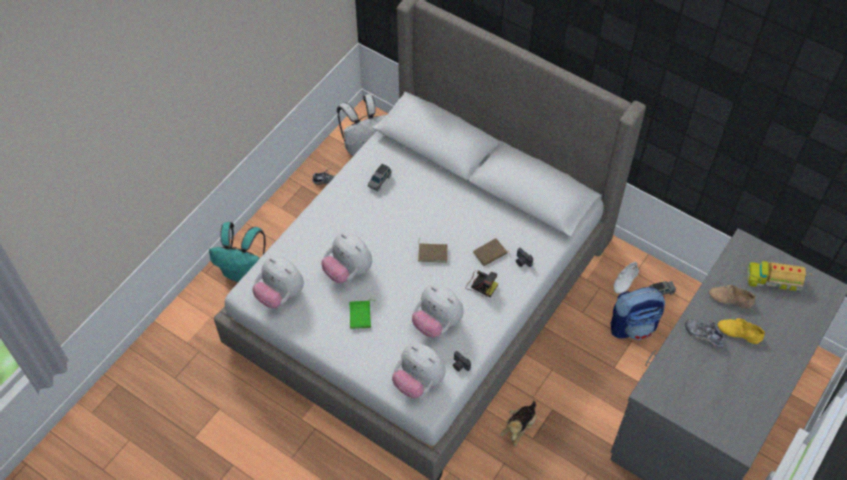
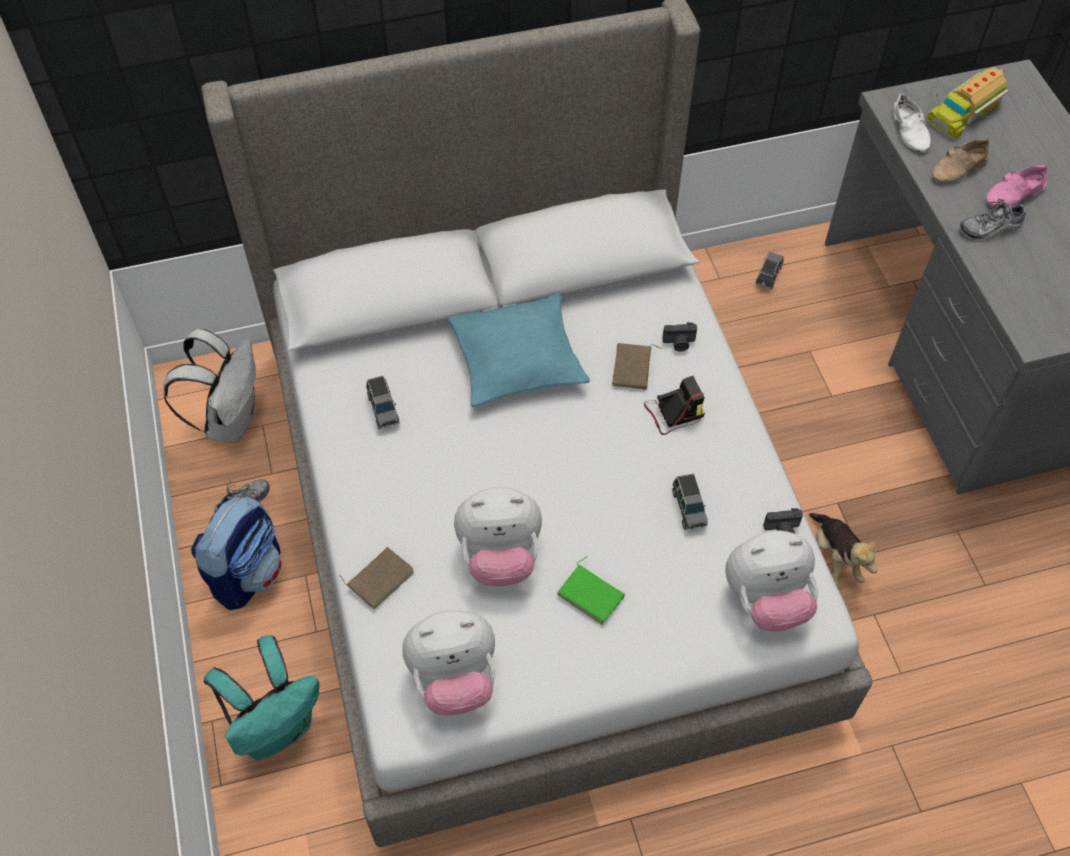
camera: 50 degrees left, 0 degrees up
plush toy [412,285,464,338] -> grey toy car [672,473,708,530]
brown book [418,239,448,263] -> brown book moved to [339,547,414,609]
backpack [610,287,665,340] -> backpack moved to [191,497,282,610]
white shoe [614,262,639,293] -> white shoe moved to [893,92,931,152]
yellow shoe [717,318,765,344] -> pink shoe [986,165,1048,207]
none -> turquoise pillow [447,294,590,407]

